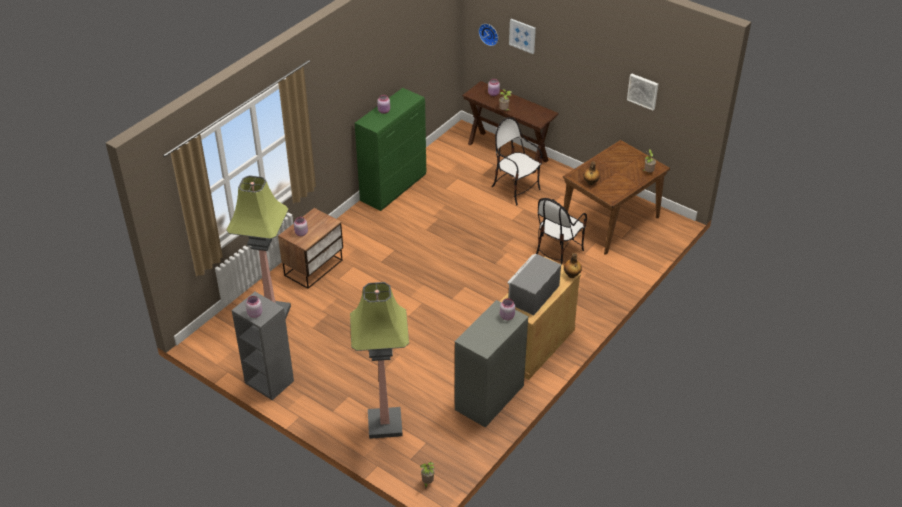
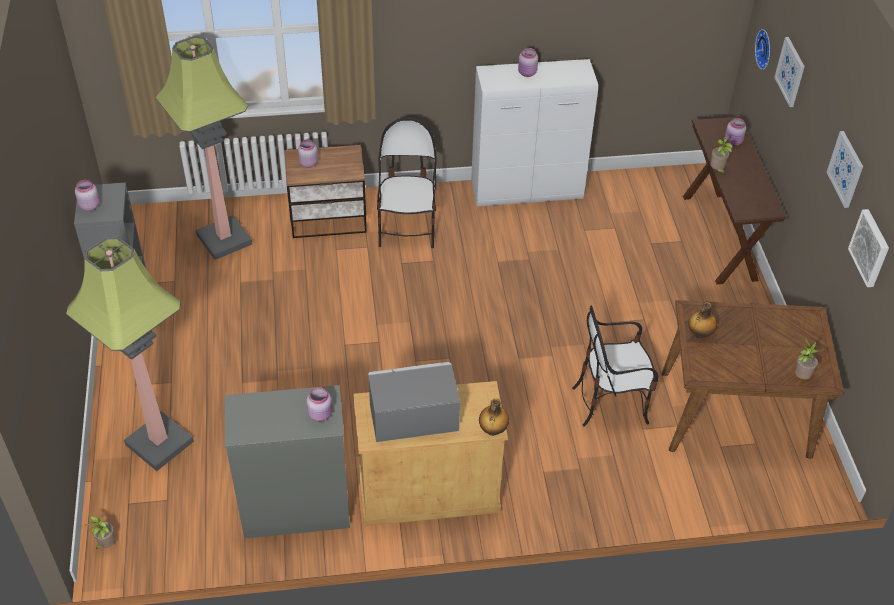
camera: 45 degrees right, 5 degrees up
green cabinet [355,88,426,211] -> white cabinet [471,59,598,206]
chair [491,117,543,205] -> chair moved to [377,118,437,248]
none -> picture [826,131,863,208]

